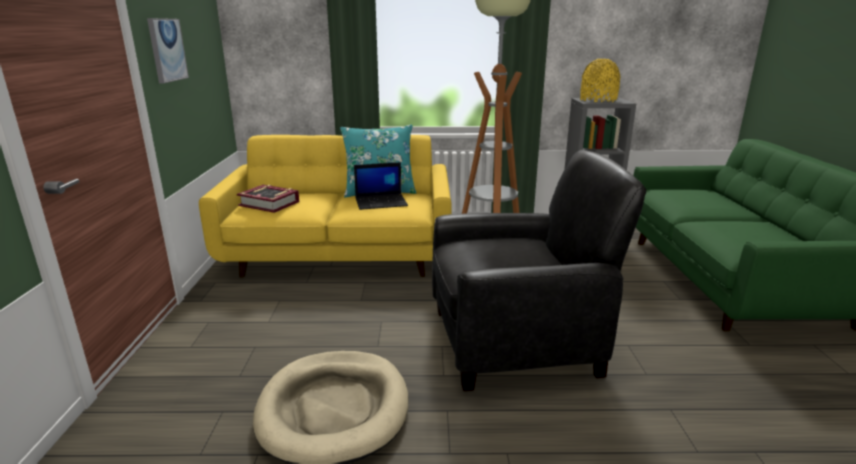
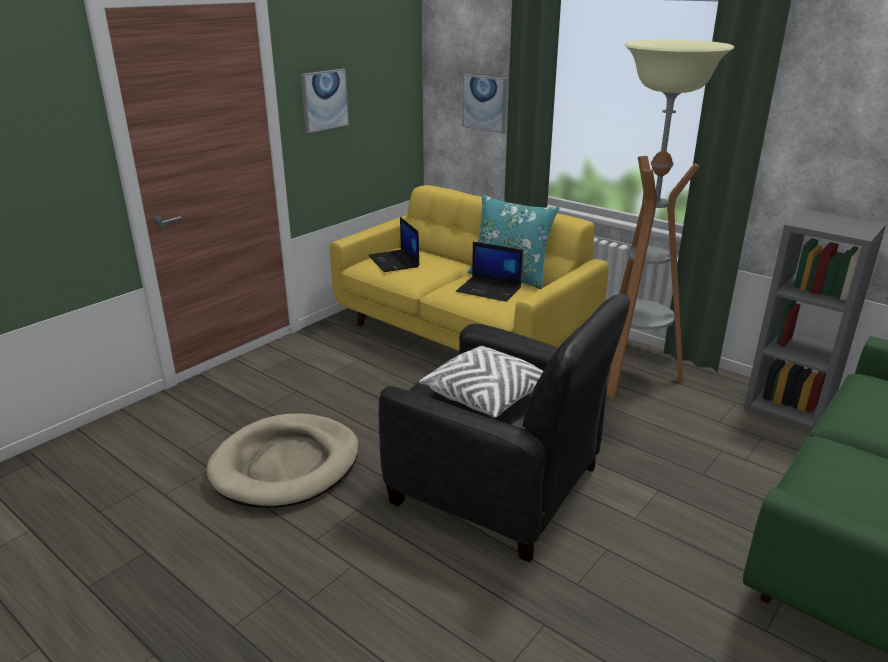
camera: 40 degrees right, 5 degrees up
book [237,185,299,213] -> laptop [368,217,420,272]
yellow vase [580,59,620,102] -> none
none -> white pillow [419,346,543,418]
none -> picture [462,74,507,133]

